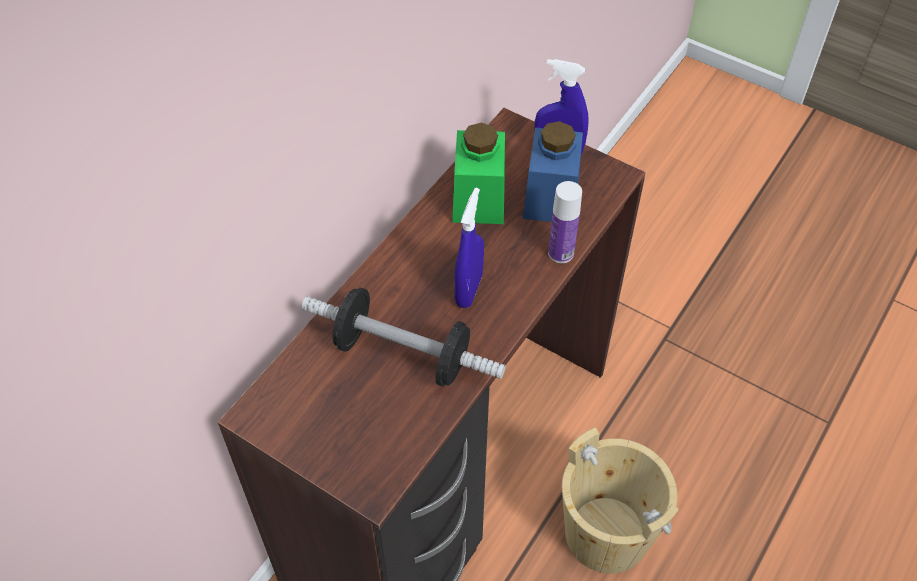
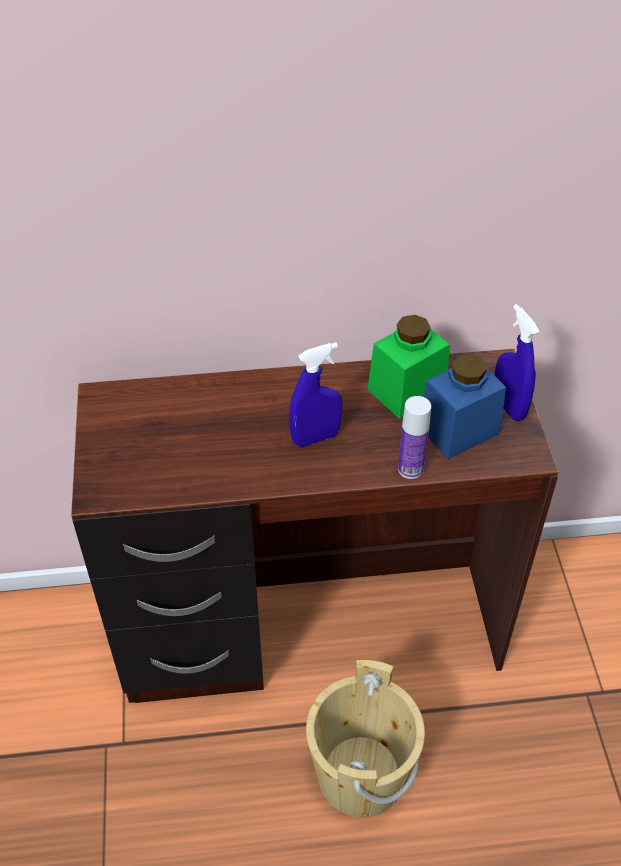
camera: 50 degrees right, 5 degrees down
dumbbell [302,288,506,387] -> none

